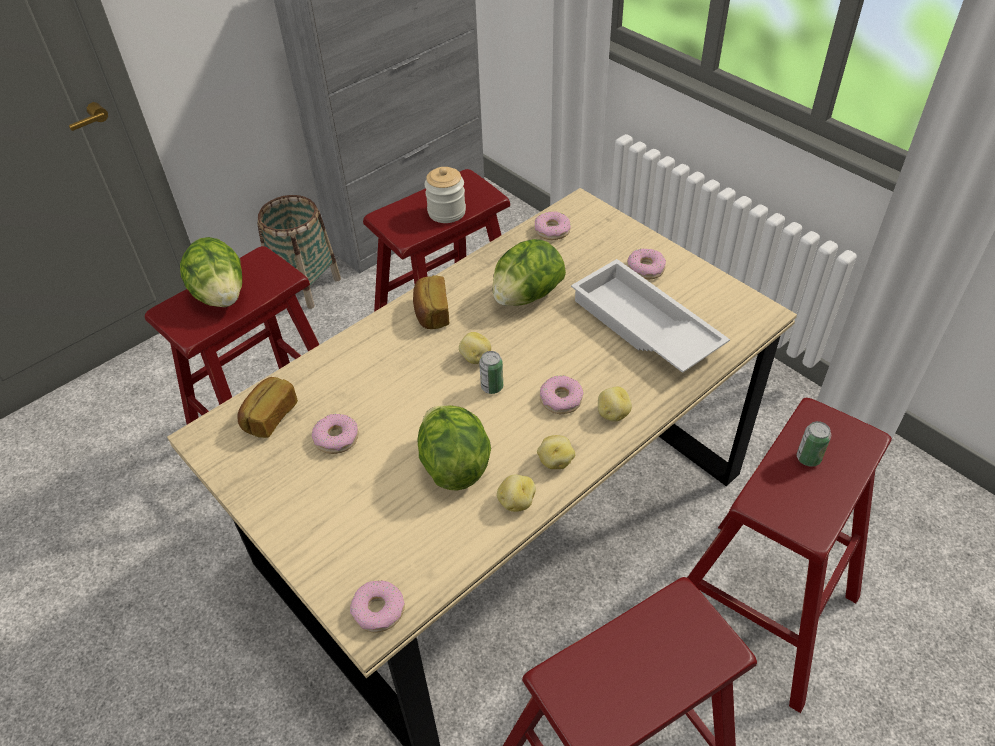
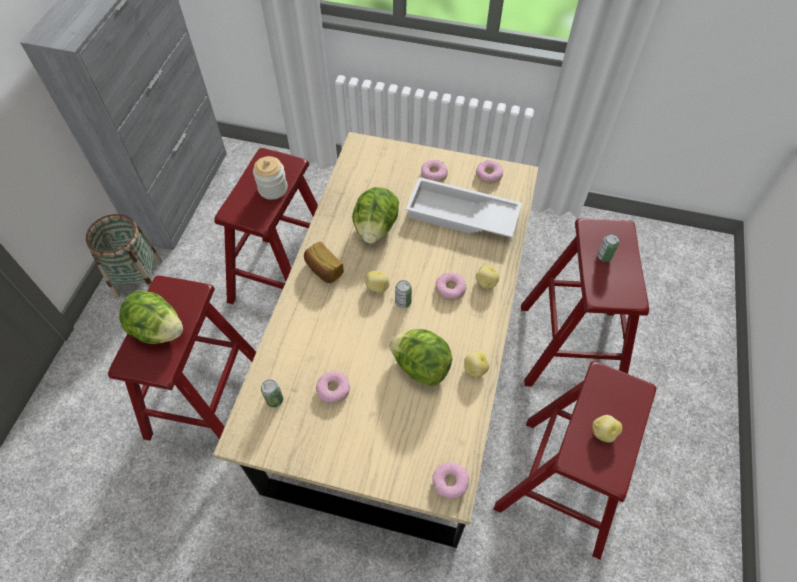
camera: 35 degrees left, 10 degrees up
bread [237,377,298,438] -> can [261,380,283,408]
donut [535,211,571,240] -> donut moved to [476,160,504,184]
potato [537,435,575,469] -> potato moved to [592,415,622,443]

